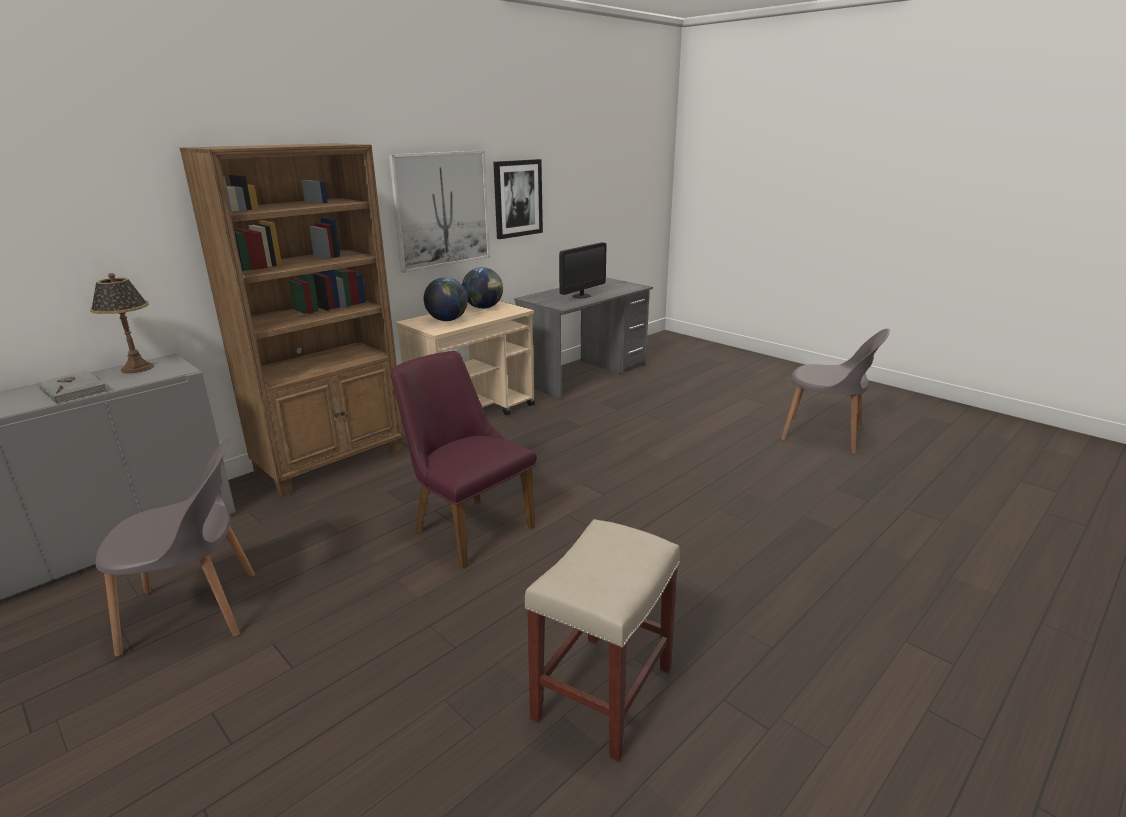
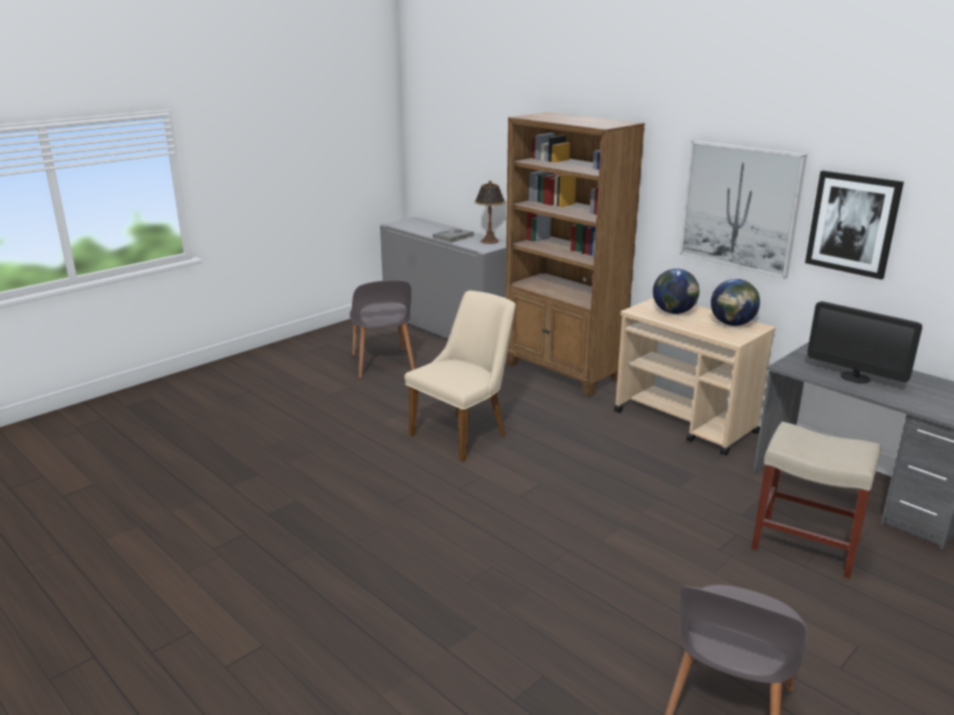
camera: 90 degrees right, 0 degrees up
purple chair [390,351,537,569] -> beige chair [404,291,516,462]
beige stool [525,519,680,762] -> beige stool moved to [751,422,881,579]

